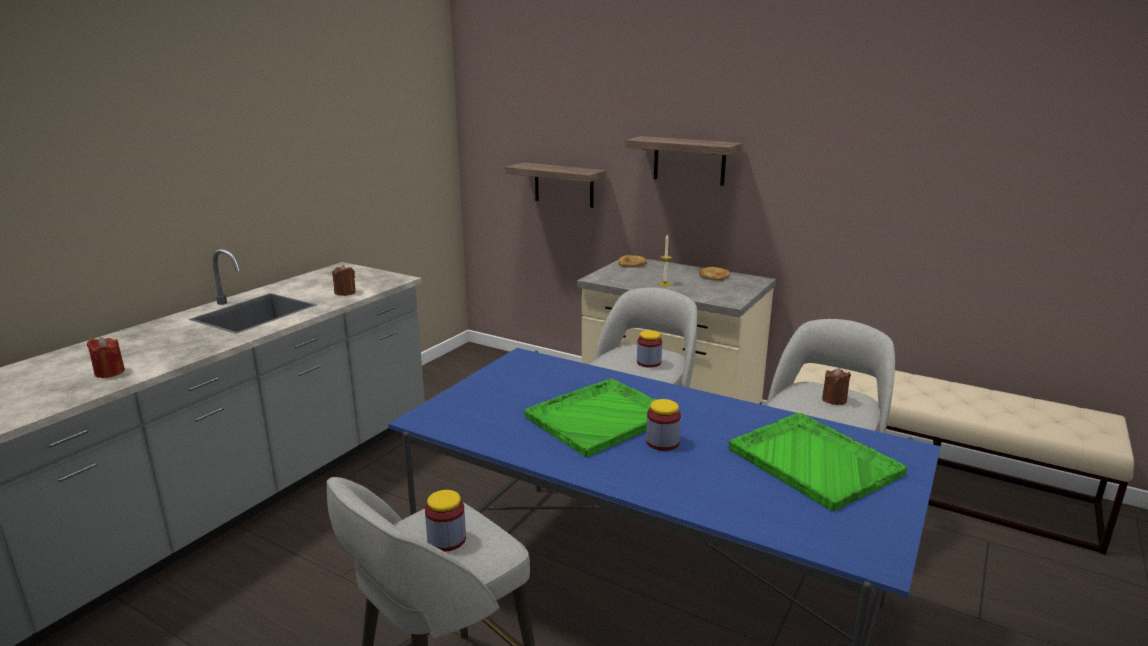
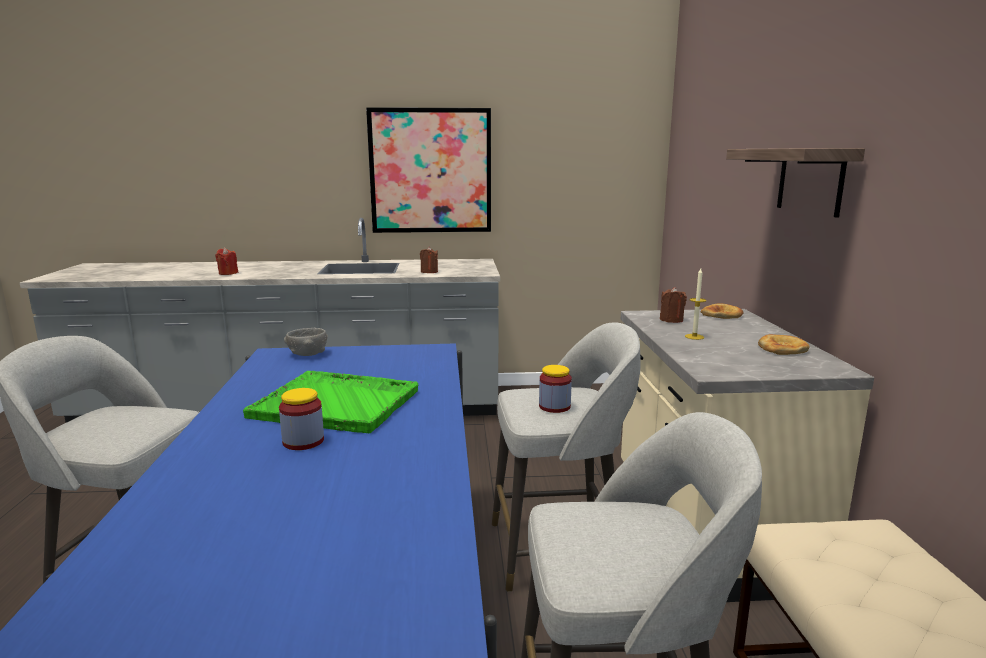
camera: 55 degrees right, 5 degrees down
jar [425,490,466,552] -> none
shelf [505,163,606,208] -> none
green tray [729,413,907,511] -> none
brown candle [822,368,851,405] -> brown candle moved to [660,287,687,323]
none -> grey bowl [284,328,328,356]
none -> picture [366,107,491,233]

